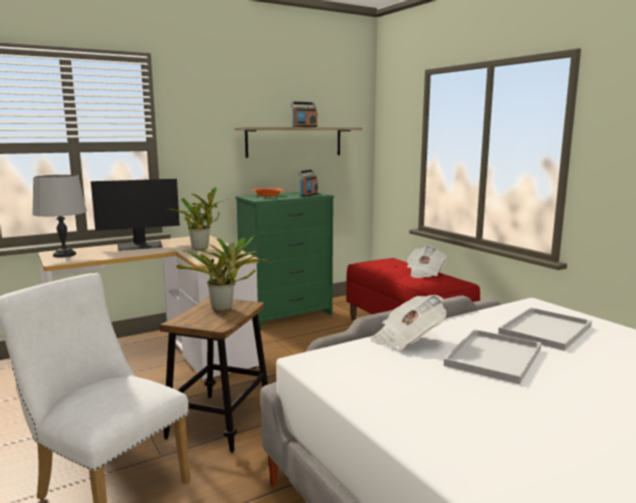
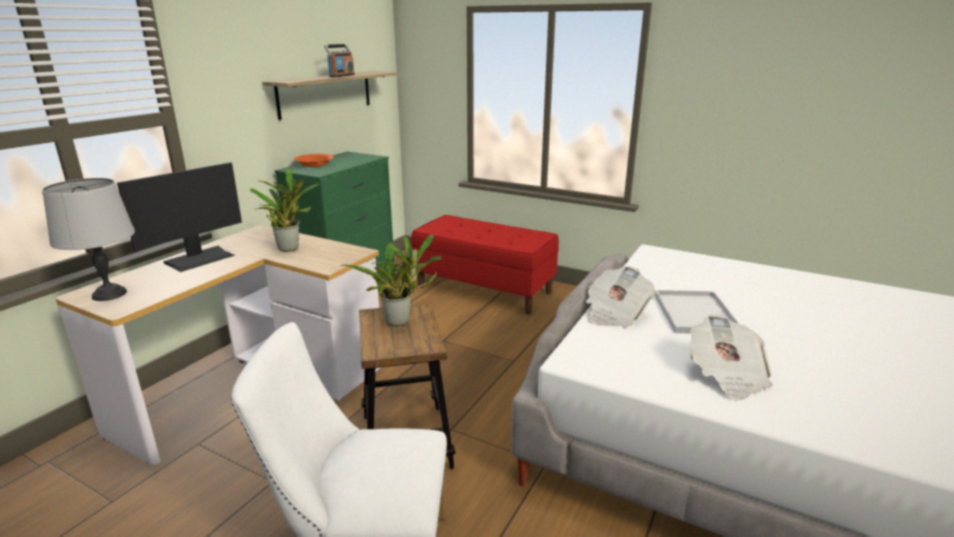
camera: 30 degrees left, 10 degrees up
radio [298,170,318,197] -> none
newspaper [406,246,447,278] -> newspaper moved to [690,314,773,401]
white tray [498,307,592,351] -> none

